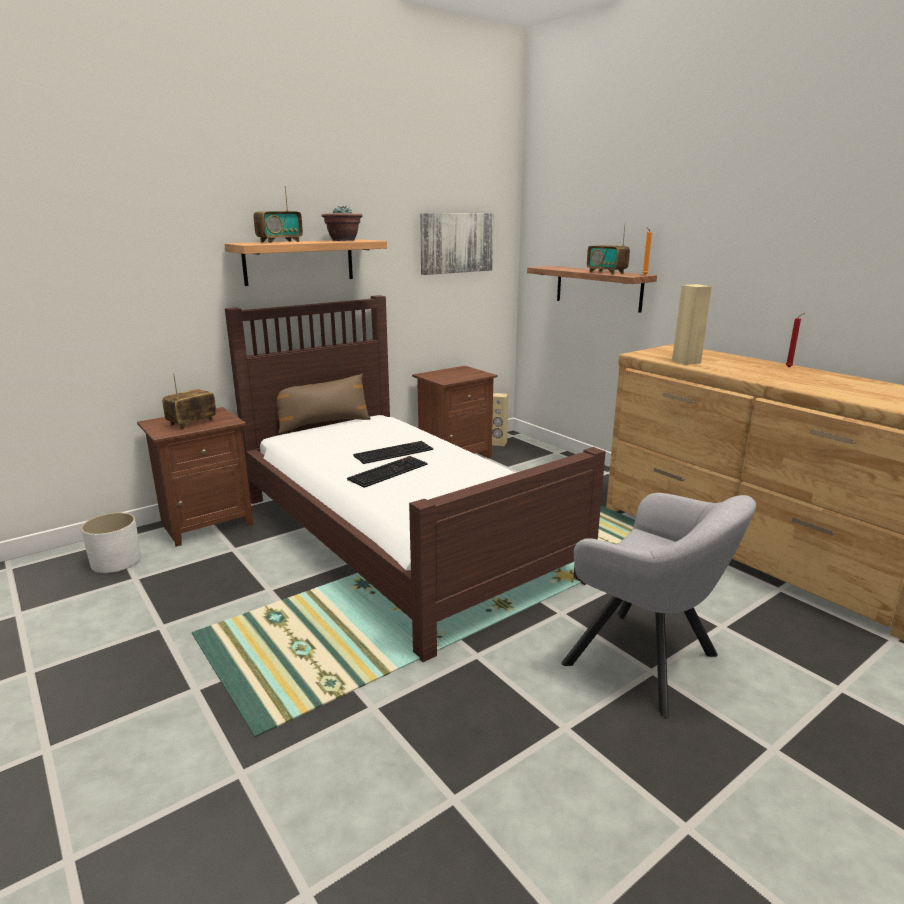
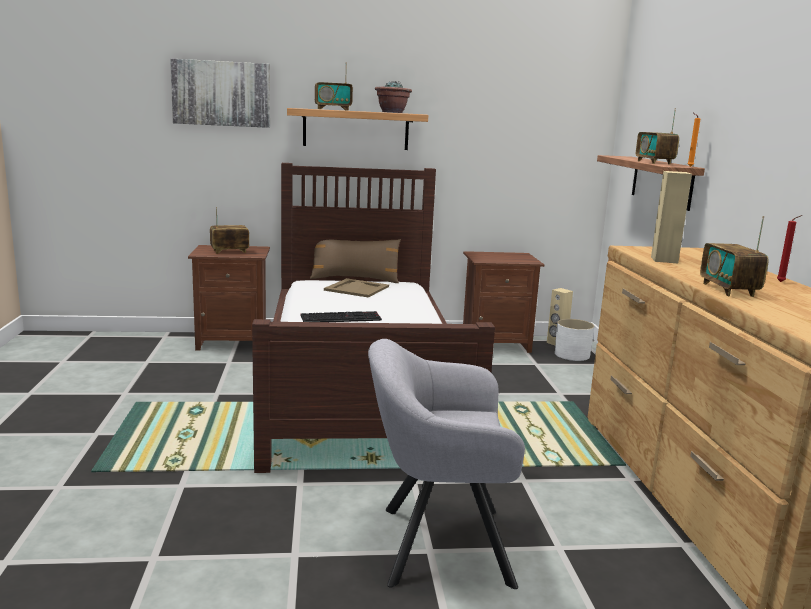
camera: 30 degrees right, 5 degrees down
white planter [81,512,141,573] -> white planter moved to [555,319,595,361]
keyboard [353,441,433,464] -> none
picture [420,213,494,275] -> picture moved to [170,58,270,128]
grey armchair [561,493,756,718] -> grey armchair turned 105 degrees clockwise [368,339,525,589]
none -> beige tray [324,278,389,297]
none -> radio [700,216,768,297]

